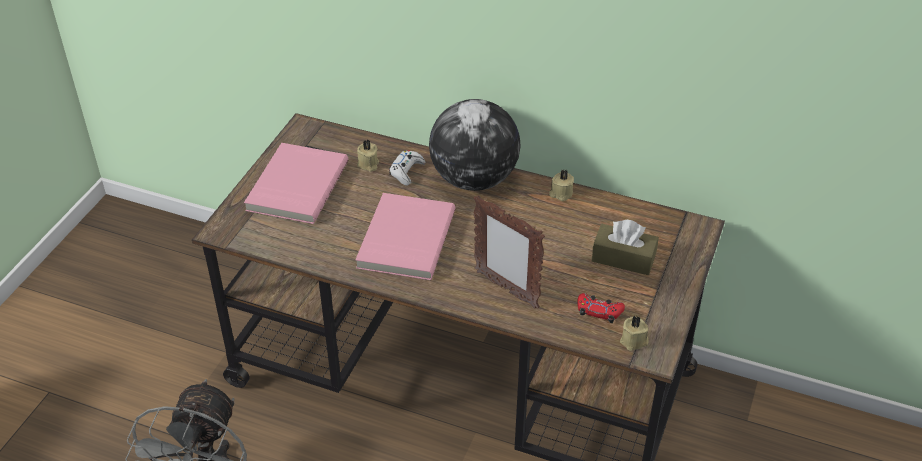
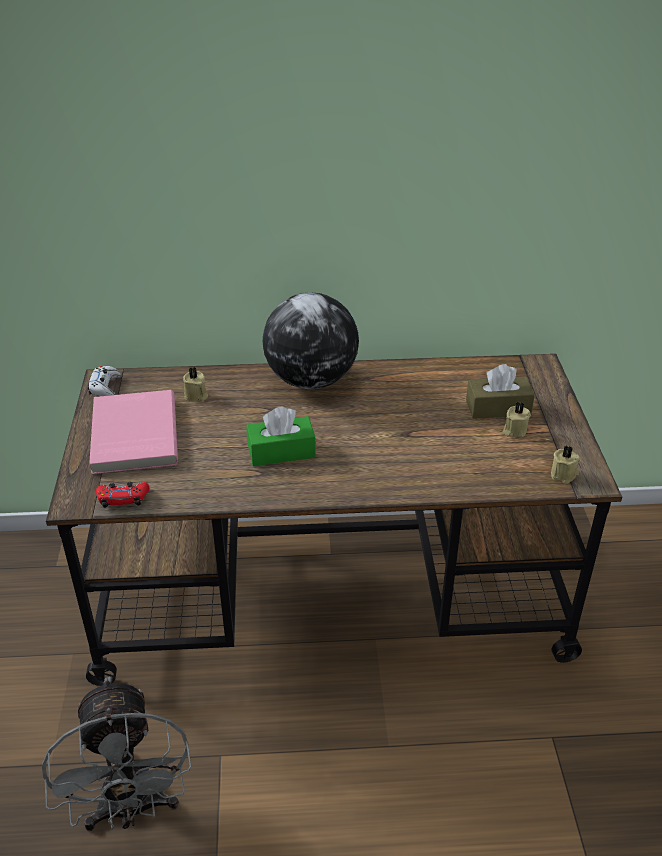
camera: 25 degrees left, 5 degrees down
pink book [355,193,455,280] -> green tissue box [246,406,316,466]
white game controller [389,150,426,186] -> white game controller moved to [88,366,122,396]
picture frame [474,195,545,309] -> none
beige candle [549,170,574,201] -> beige candle moved to [503,401,531,437]
red game controller [577,293,625,323] -> red game controller moved to [96,482,149,508]

